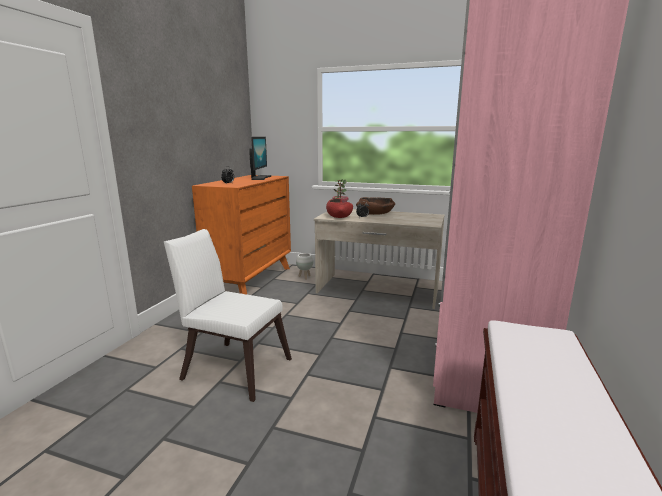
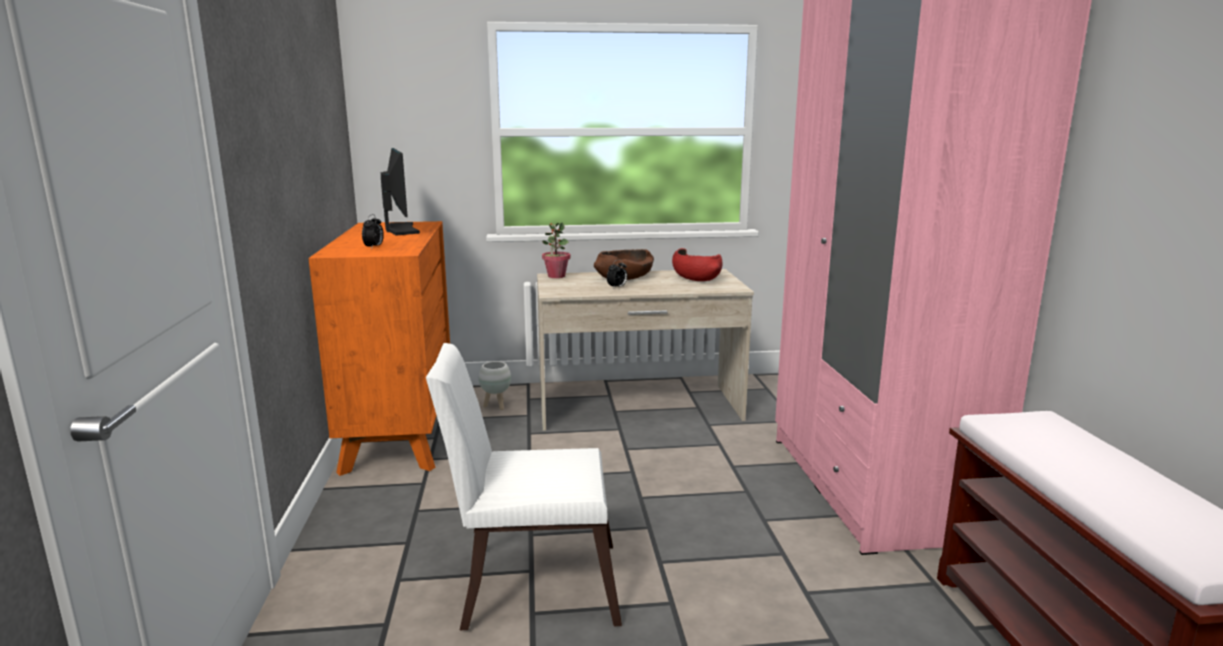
camera: 25 degrees left, 0 degrees up
red bowl [326,198,353,218] -> red bowl moved to [672,248,722,281]

